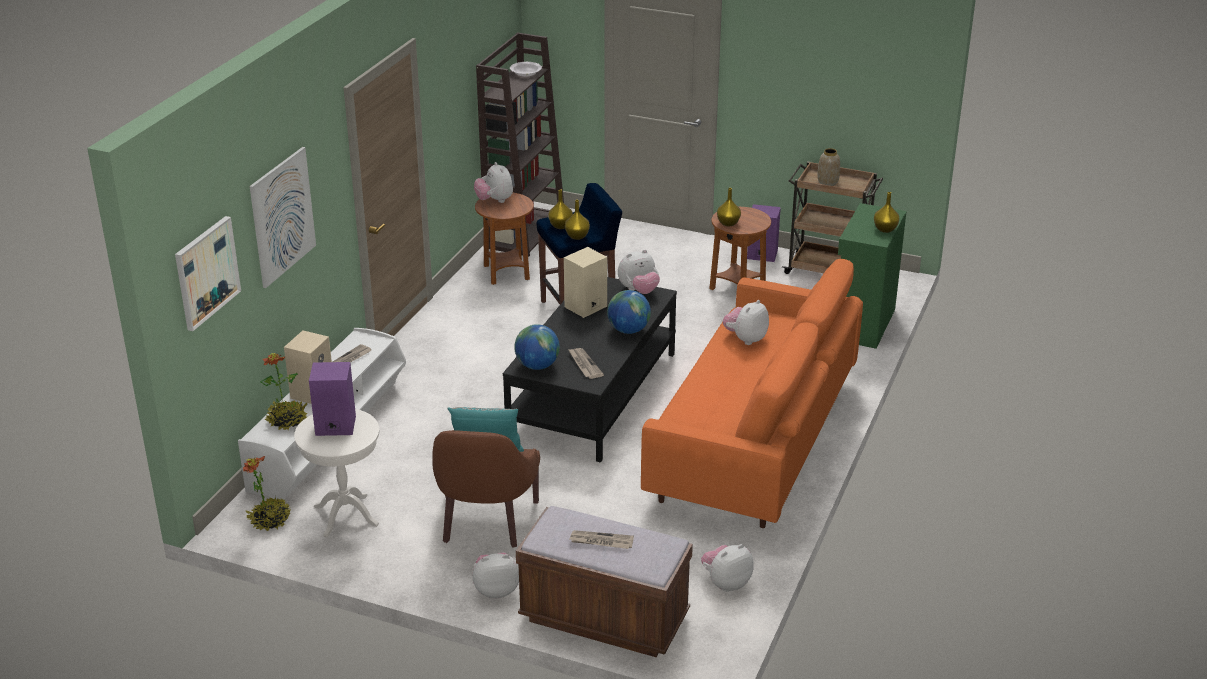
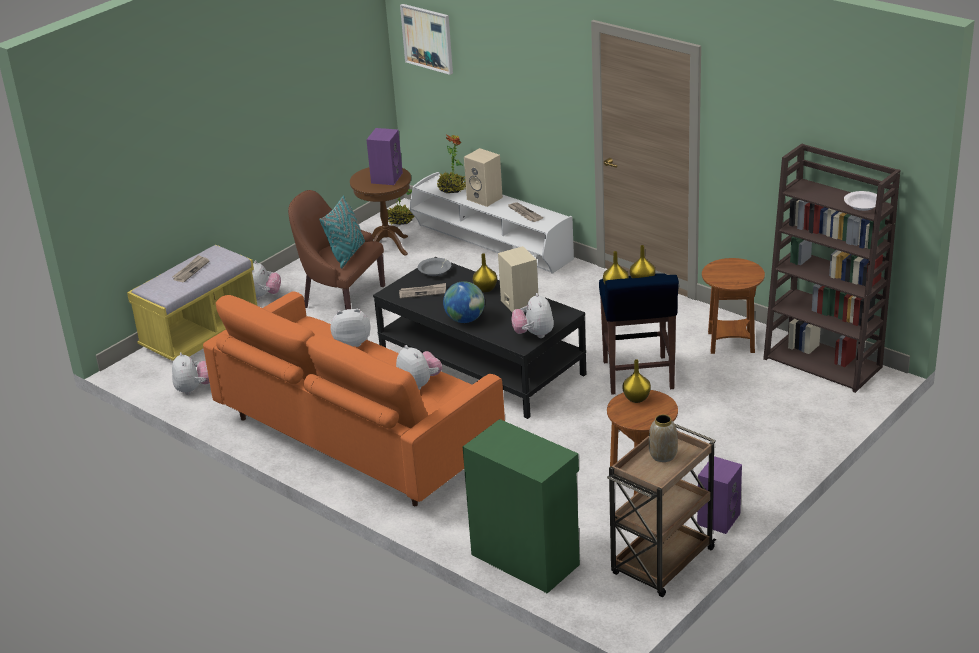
camera: 110 degrees right, 0 degrees up
picture [250,147,316,288] -> none
white side table [294,409,379,537] -> brown side table [350,167,411,256]
plush toy [474,162,513,203] -> plush toy moved to [330,309,370,347]
globe [514,324,560,370] -> grey bowl [418,258,451,276]
brown bench [516,506,693,657] -> yellow bench [127,245,258,361]
yellow vase [874,192,900,233] -> yellow vase moved to [473,253,497,292]

